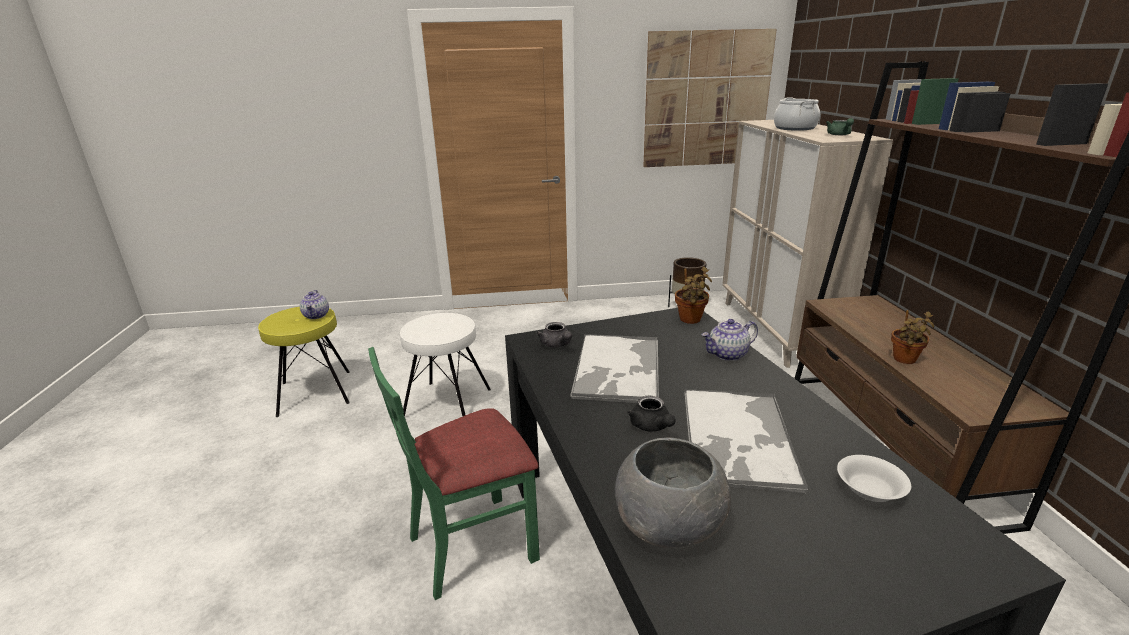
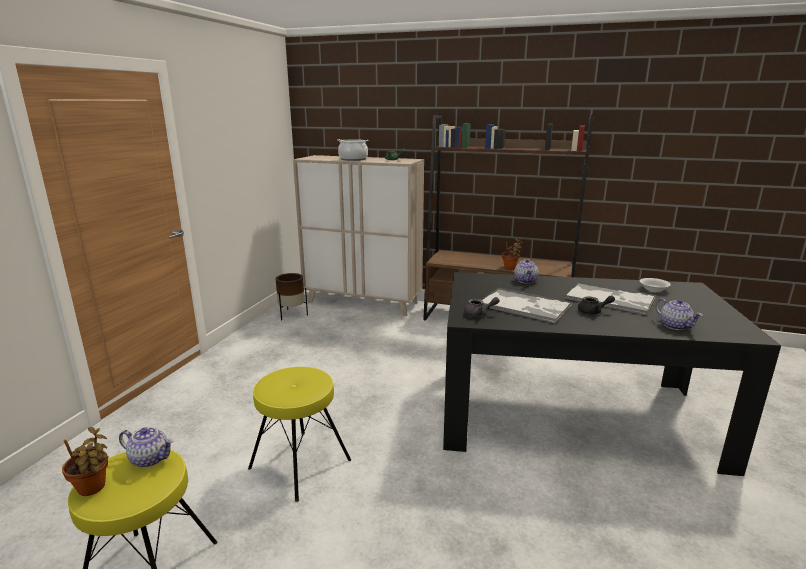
camera: 65 degrees left, 5 degrees down
green chair [368,347,540,600] -> none
white stool [400,313,491,417] -> yellow stool [248,367,351,502]
grey bowl [615,437,731,548] -> teapot [655,298,703,330]
picture [643,29,777,167] -> none
potted plant [675,267,712,324] -> potted plant moved to [62,427,109,496]

